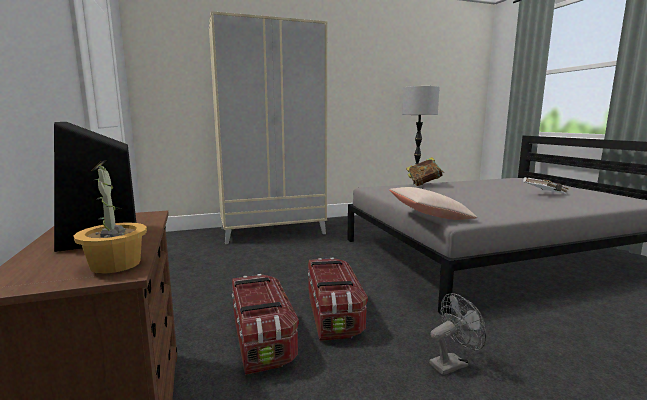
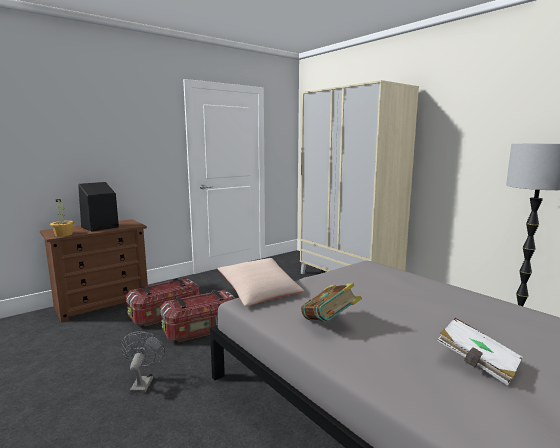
camera: 70 degrees right, 0 degrees up
book [406,157,443,186] -> book moved to [301,283,362,322]
grey fan [429,293,486,375] -> grey fan turned 135 degrees counterclockwise [121,331,165,393]

